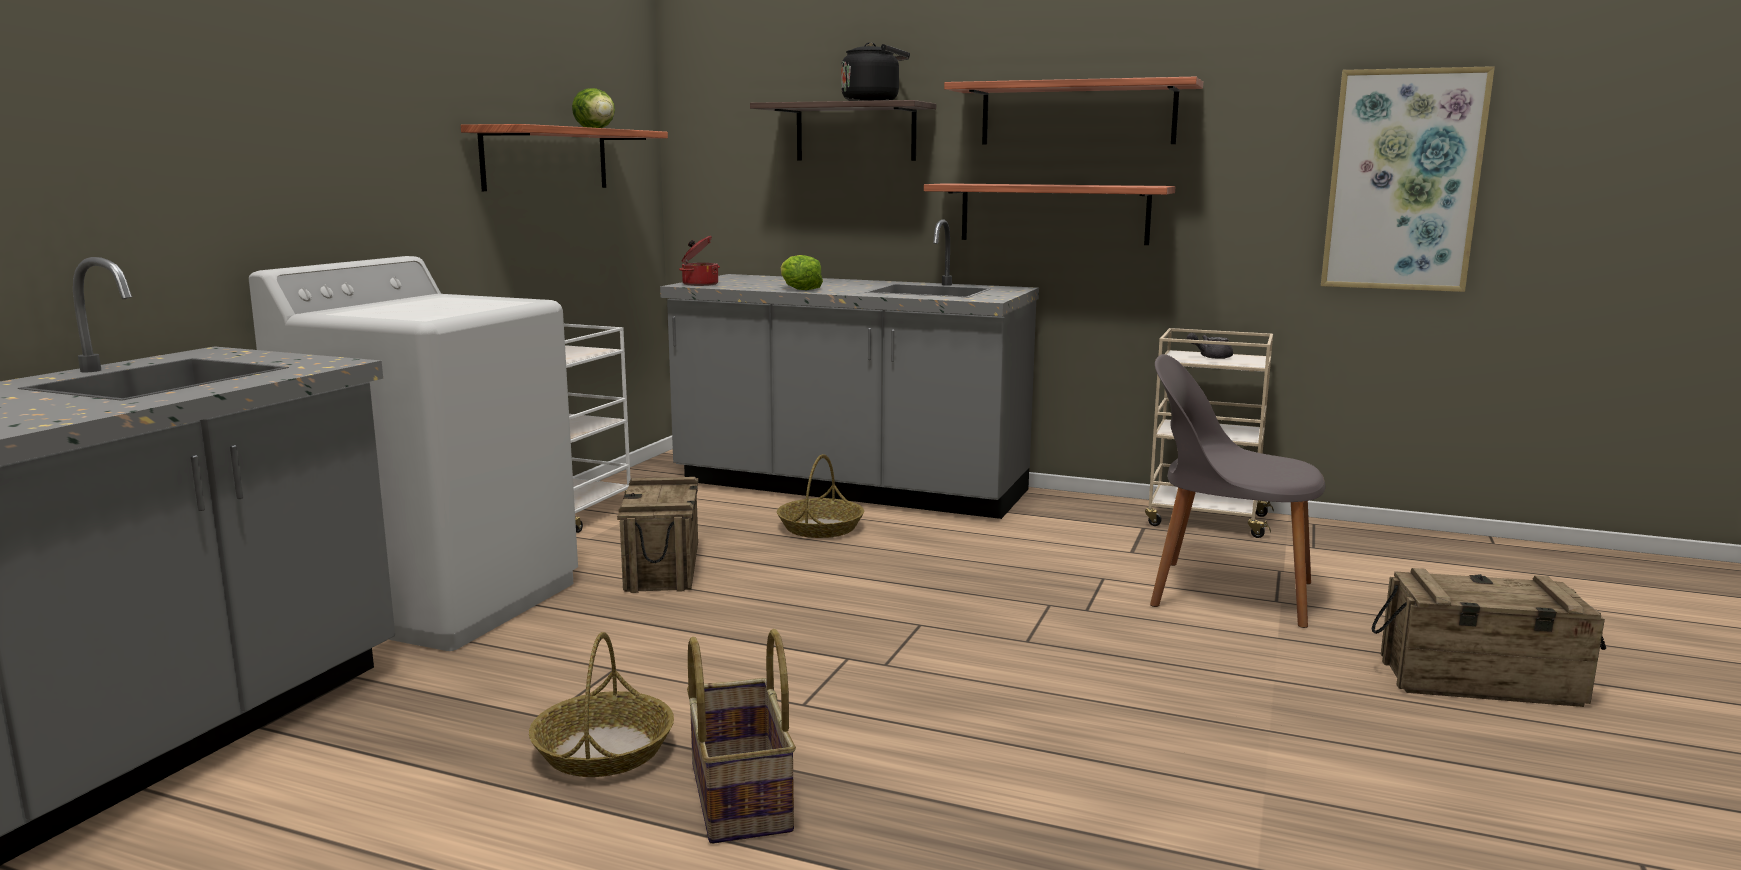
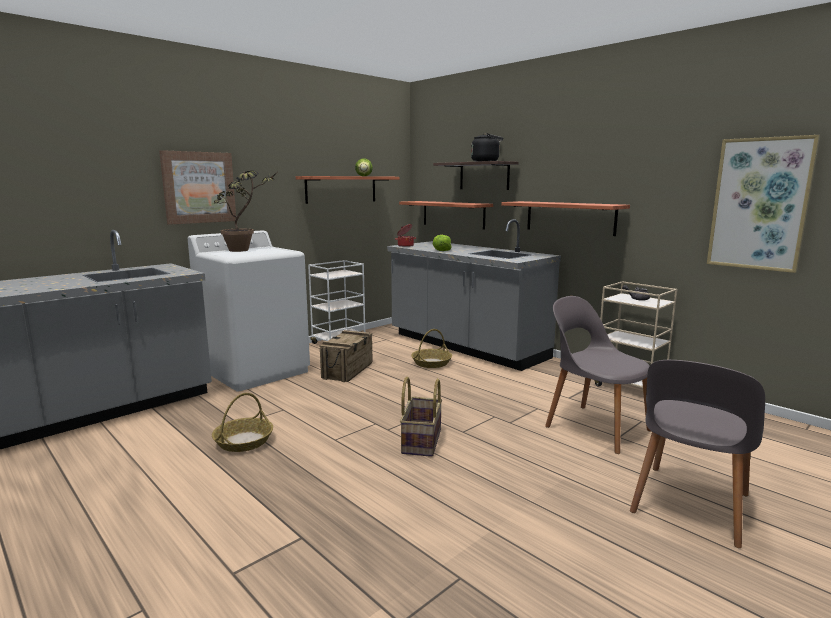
camera: 25 degrees right, 0 degrees up
basket [687,629,796,844] -> basket moved to [400,376,442,457]
shelf [944,77,1203,145] -> shelf moved to [399,201,493,230]
crate [1372,568,1606,707] -> grey chair [630,360,765,548]
none -> picture [159,150,236,225]
none -> potted plant [214,171,276,252]

